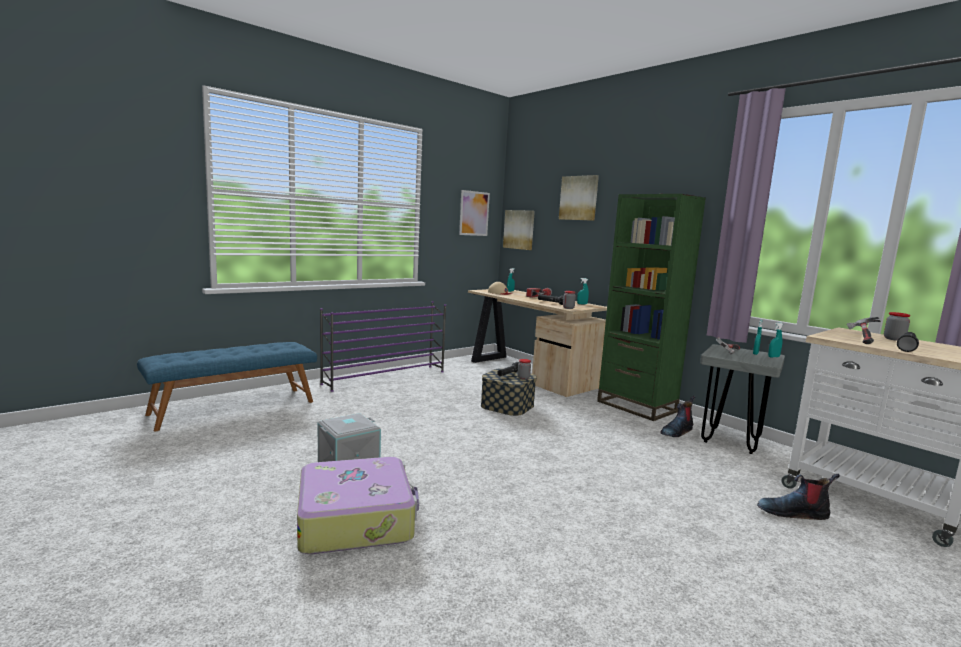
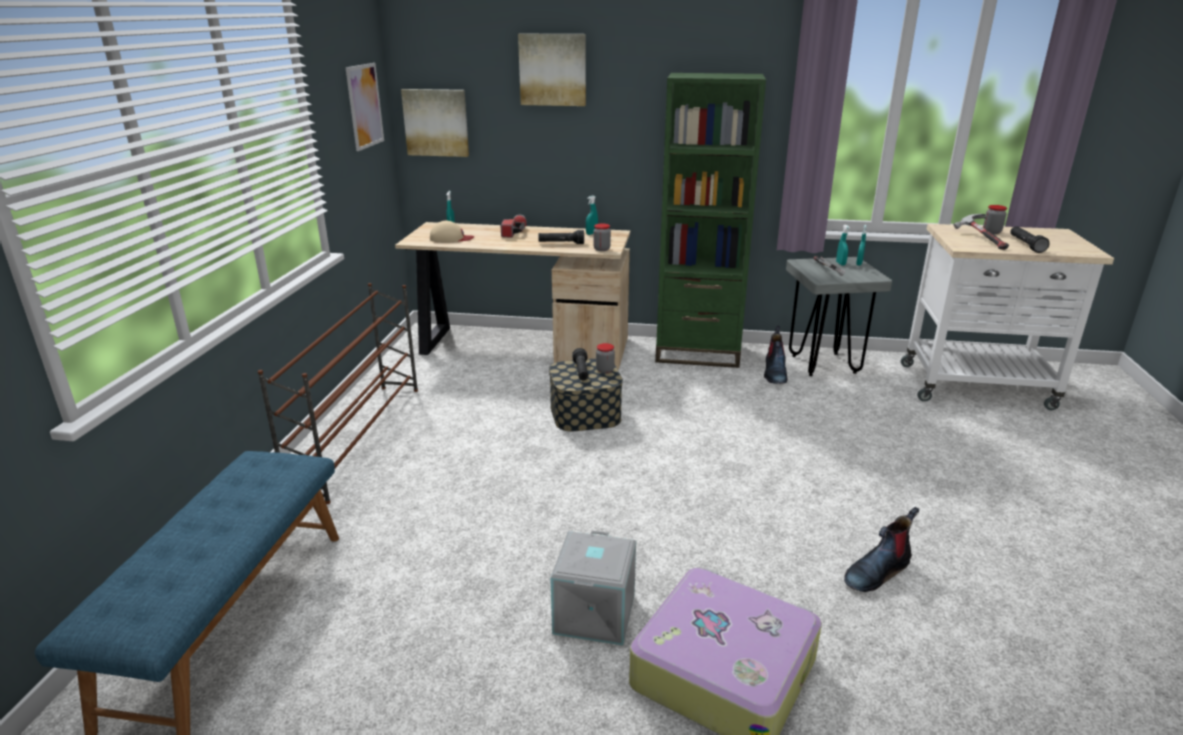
camera: 40 degrees left, 15 degrees up
purple shoe rack [320,301,446,392] -> brown shoe rack [258,283,418,504]
boot [757,474,840,520] -> boot moved to [844,507,919,592]

